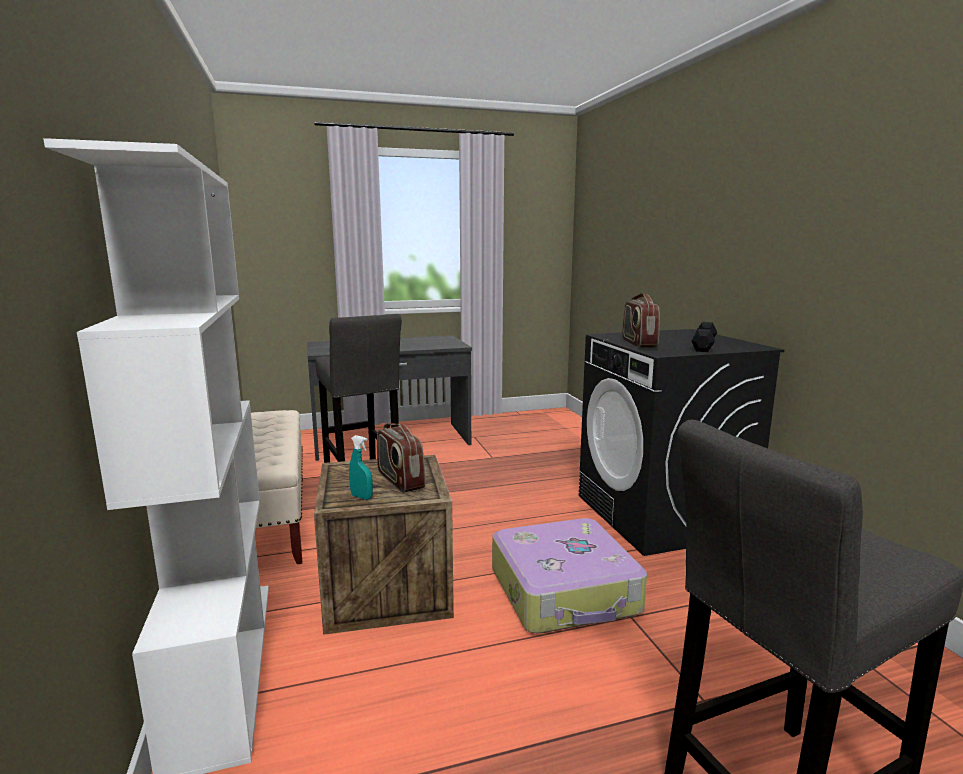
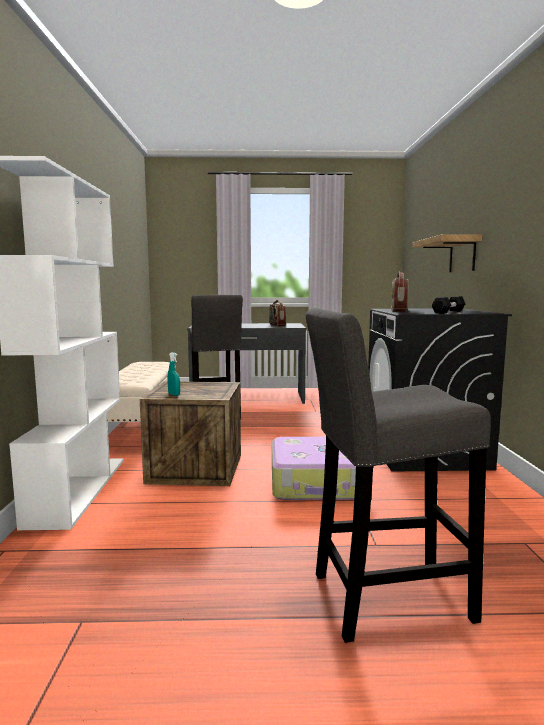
camera: 15 degrees right, 5 degrees down
radio [377,423,426,493] -> radio moved to [269,300,286,326]
none -> shelf [413,234,482,272]

